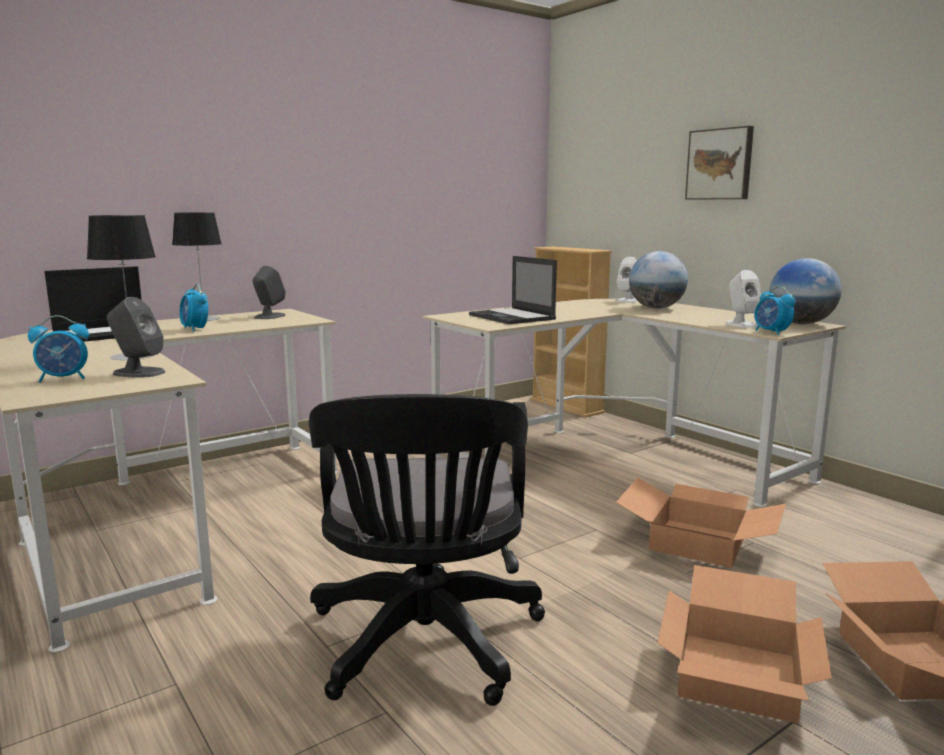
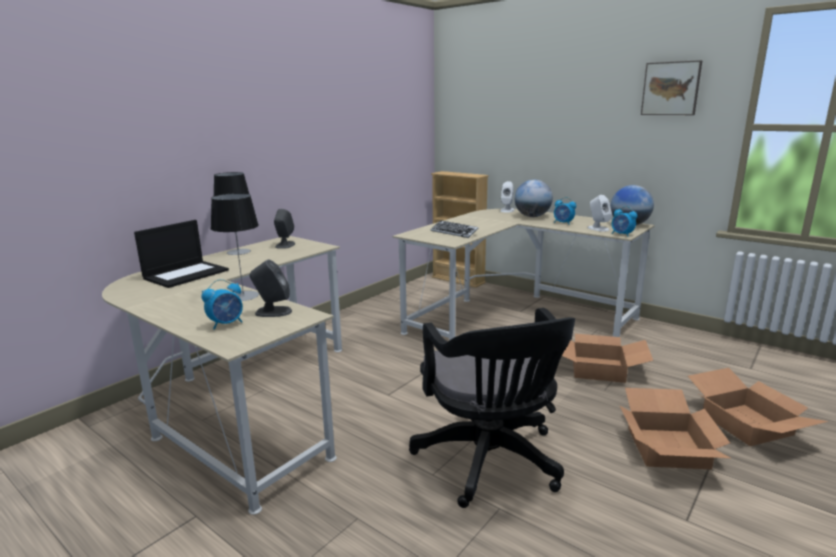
camera: 15 degrees left, 5 degrees up
alarm clock [180,284,208,332] -> alarm clock moved to [554,197,576,225]
laptop [469,256,557,324] -> keyboard [430,220,479,238]
picture [685,126,754,200] -> picture moved to [641,60,702,115]

